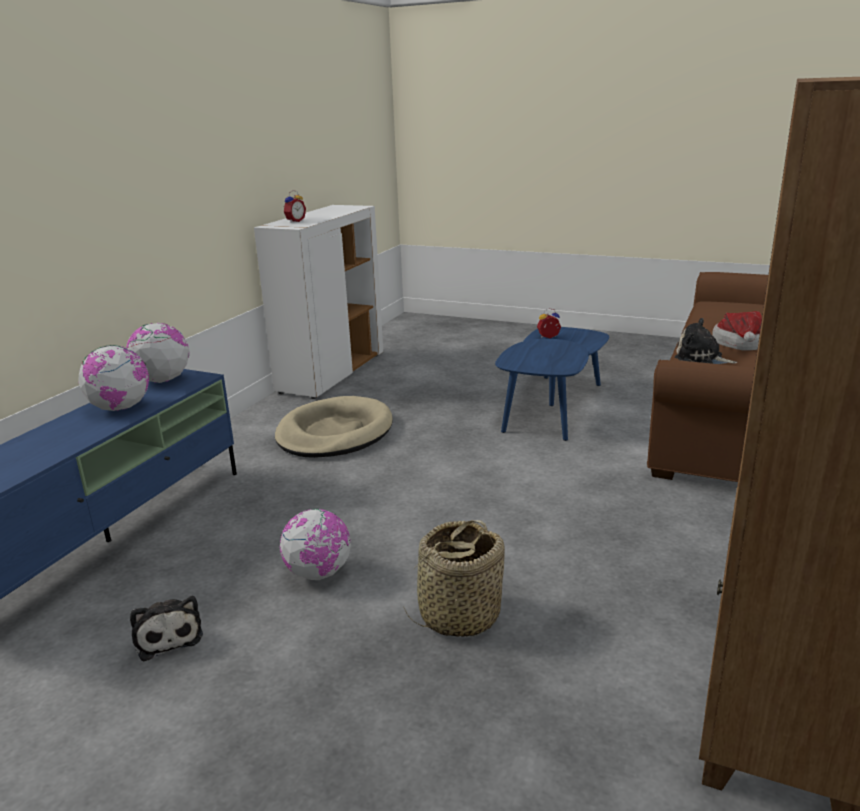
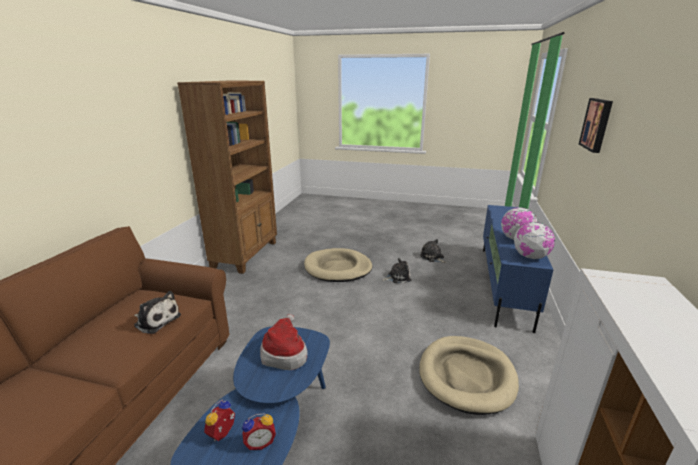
camera: 170 degrees right, 0 degrees up
globe [280,509,351,580] -> plush toy [382,258,411,283]
alarm clock [284,190,306,223] -> alarm clock moved to [204,399,235,442]
basket [403,520,505,637] -> beige dog bed [304,248,372,282]
hat [712,311,762,351] -> hat moved to [260,314,307,370]
none -> picture [579,98,613,153]

